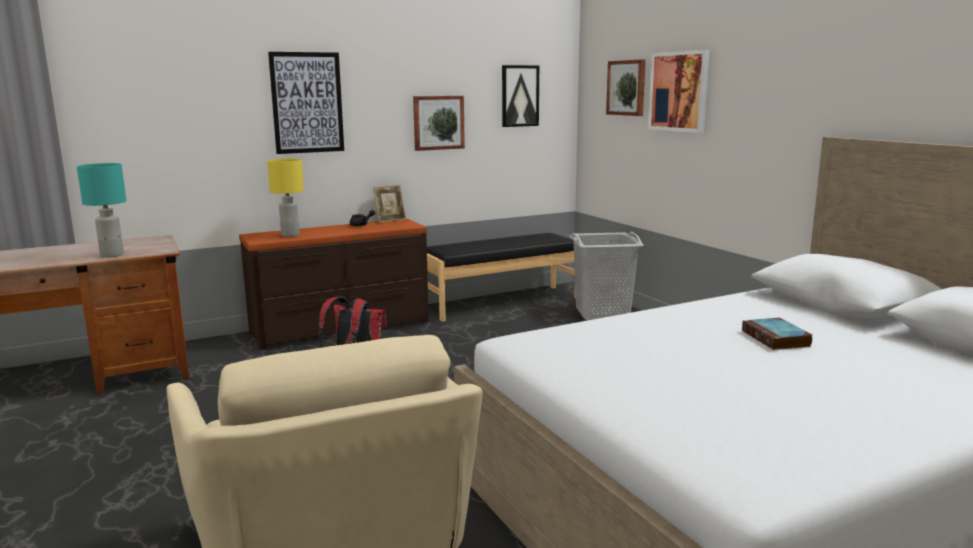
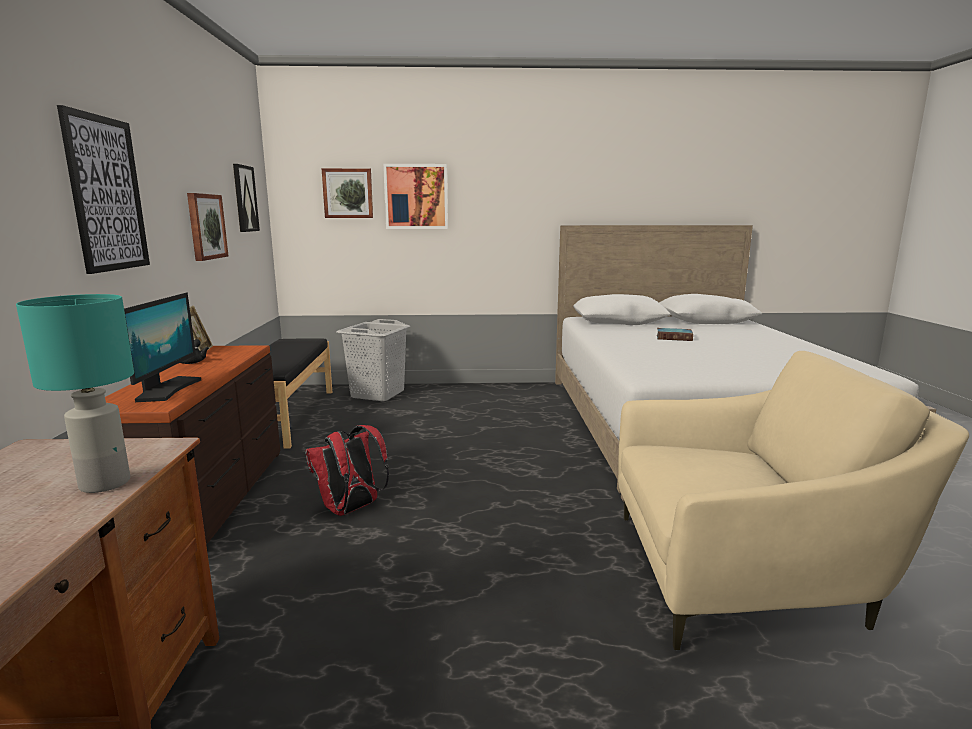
camera: 65 degrees left, 0 degrees up
yellow table lamp [267,158,304,237] -> monitor [124,293,201,402]

